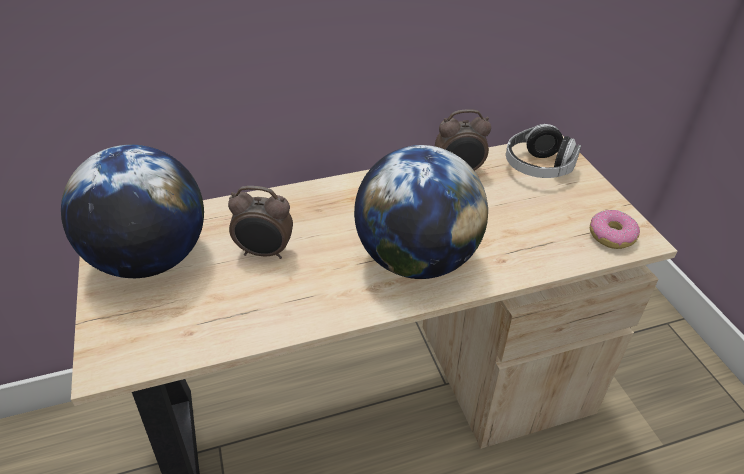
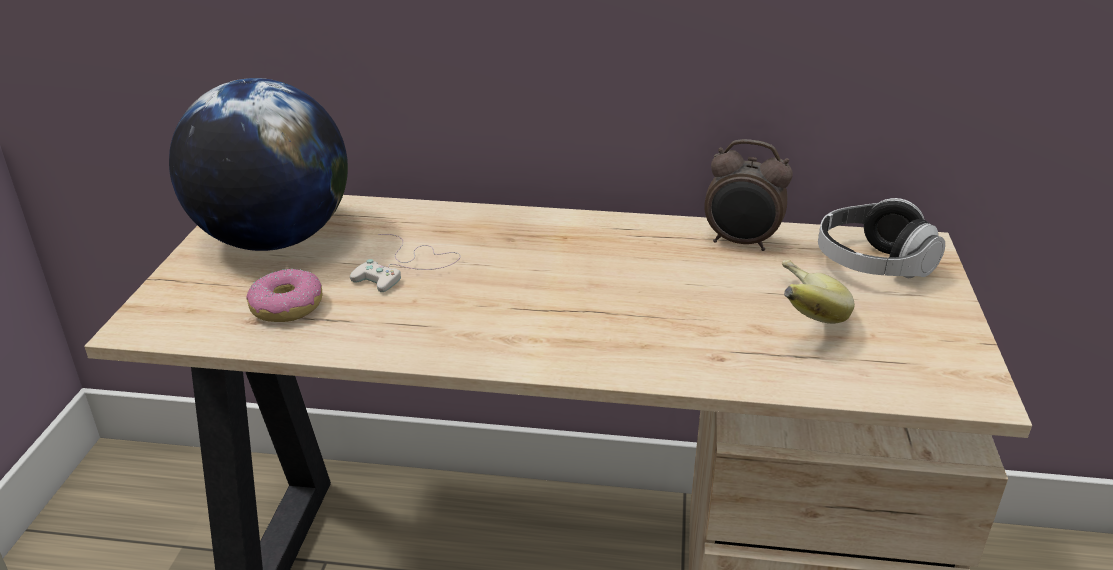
camera: 25 degrees right, 10 degrees down
alarm clock [228,186,293,259] -> white game controller [350,234,461,292]
globe [354,145,488,279] -> none
donut [590,210,640,249] -> donut moved to [247,269,323,322]
none -> banana [781,260,855,324]

